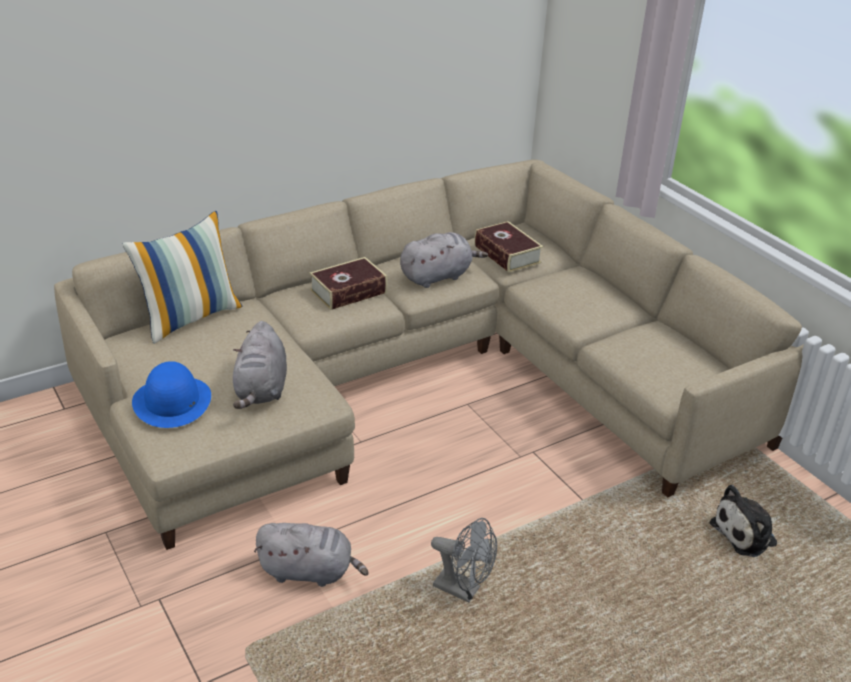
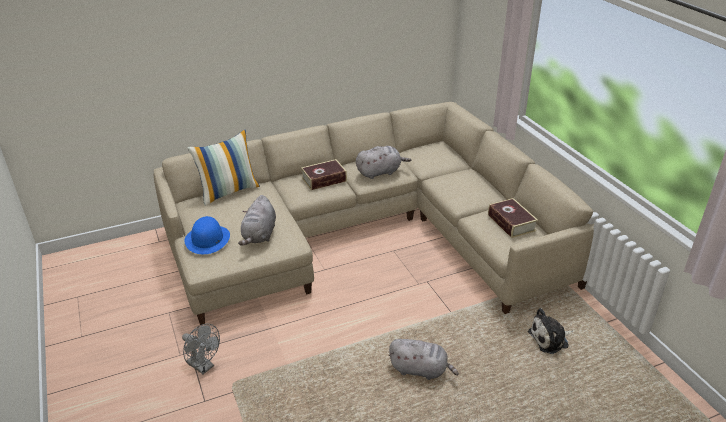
camera: 10 degrees right, 0 degrees up
grey plush toy [254,523,369,587] -> grey plush toy moved to [389,339,459,380]
grey fan [431,518,497,603] -> grey fan moved to [182,324,220,374]
book [474,221,543,273] -> book moved to [488,198,538,238]

